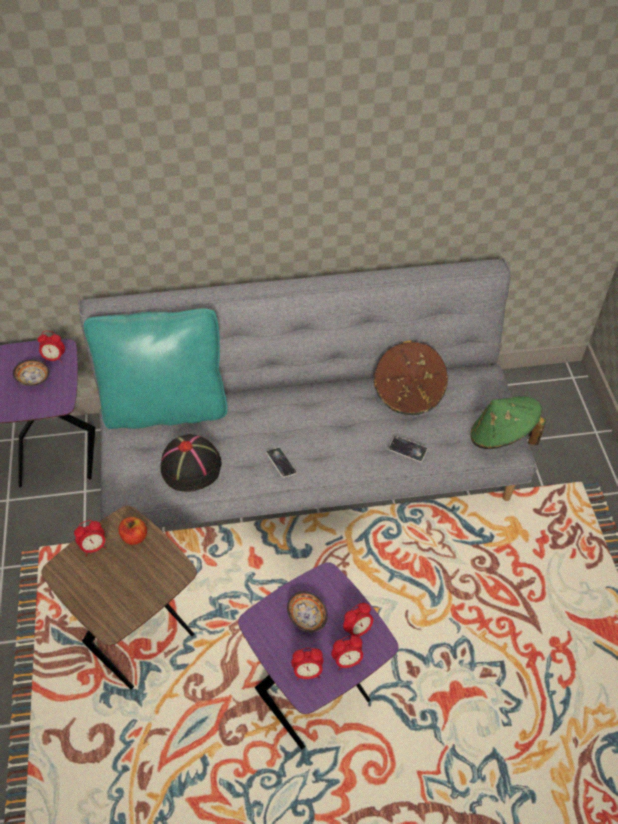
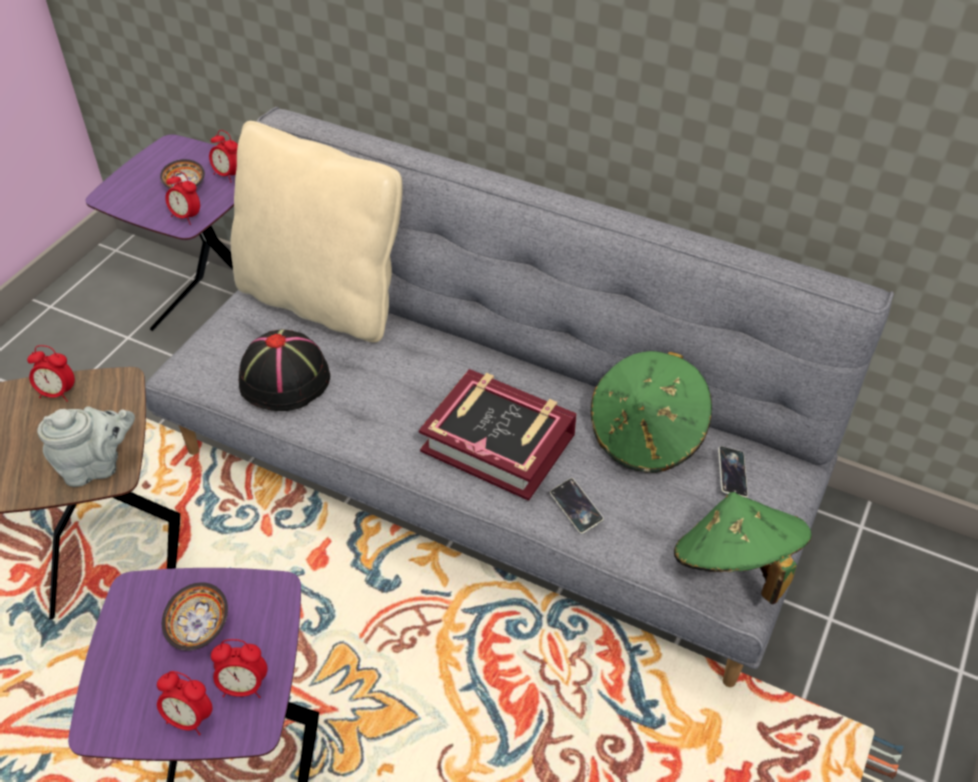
camera: 35 degrees right, 5 degrees down
turquoise pillow [84,308,228,429] -> beige pillow [231,121,402,343]
apple [118,517,147,545] -> none
phone [266,448,297,478] -> phone moved to [718,446,748,498]
alarm clock [291,648,323,680] -> alarm clock moved to [165,171,200,225]
brown hat [374,340,448,415] -> green hat [591,351,712,473]
none -> grey teapot [37,406,135,487]
none -> book [419,369,577,501]

